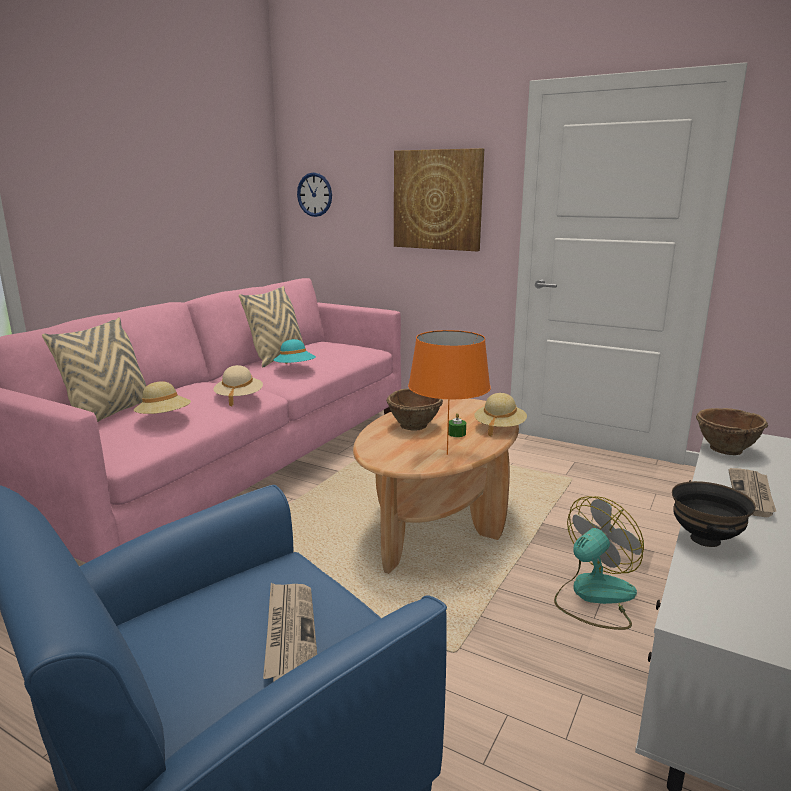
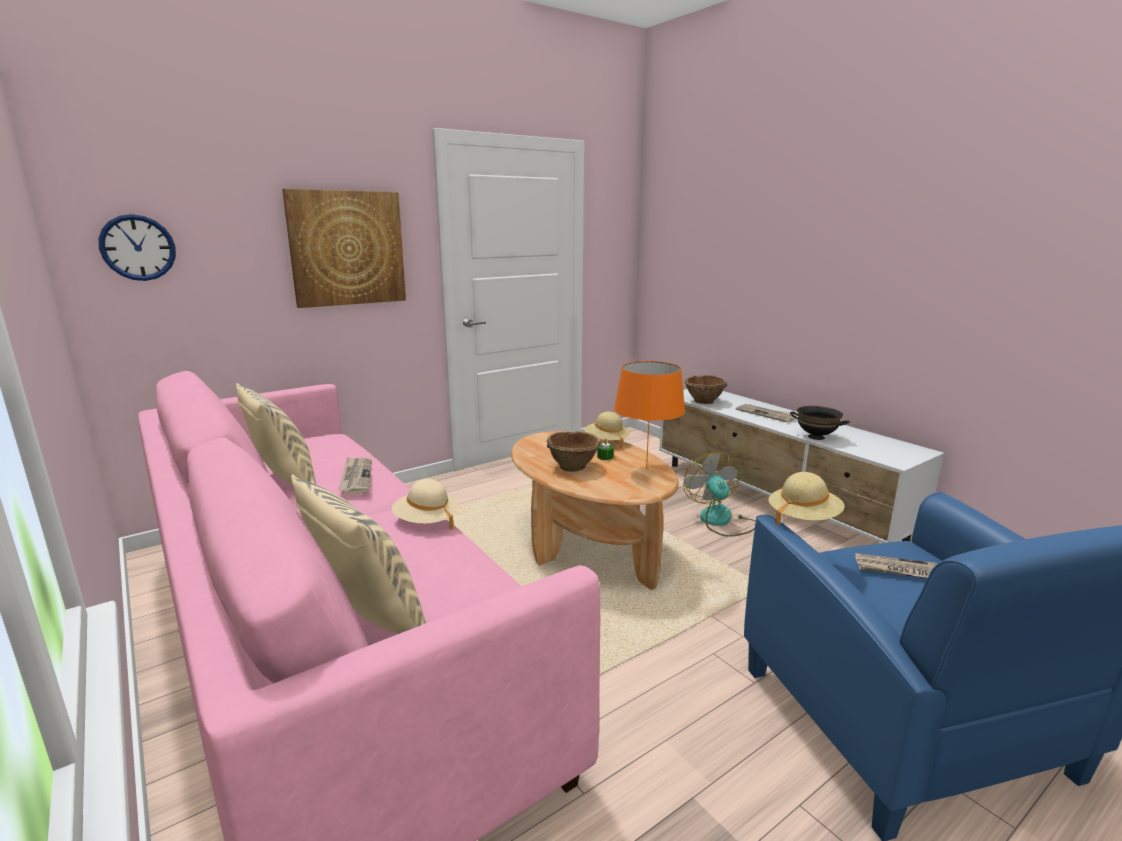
camera: 65 degrees left, 0 degrees up
beige hat [134,381,191,414] -> beige hat moved to [768,472,845,526]
turquoise hat [273,339,316,364] -> newspaper [338,457,372,495]

